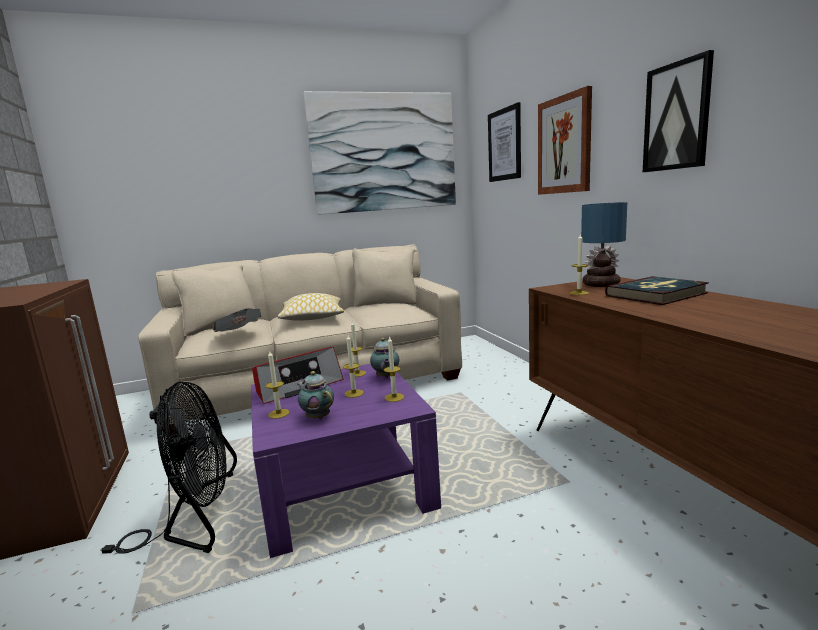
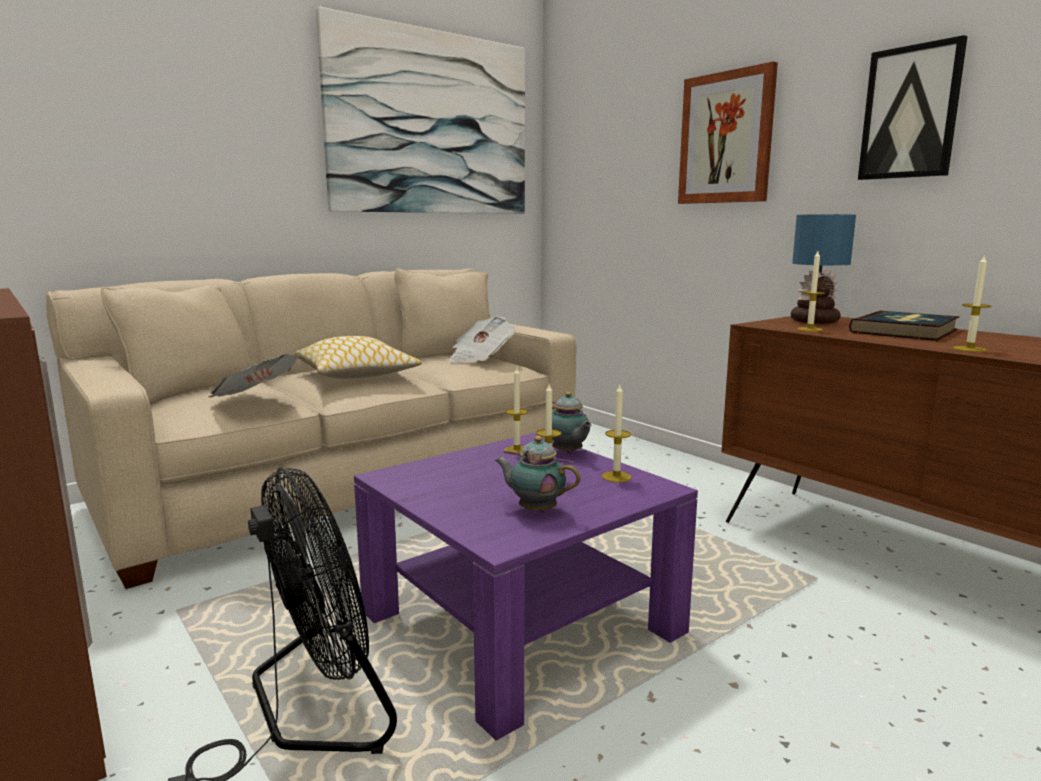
camera: 20 degrees left, 0 degrees up
radio [252,347,344,404] -> none
candle [265,351,290,419] -> candle moved to [953,254,991,352]
picture [488,102,521,182] -> none
none -> newspaper [449,317,515,363]

